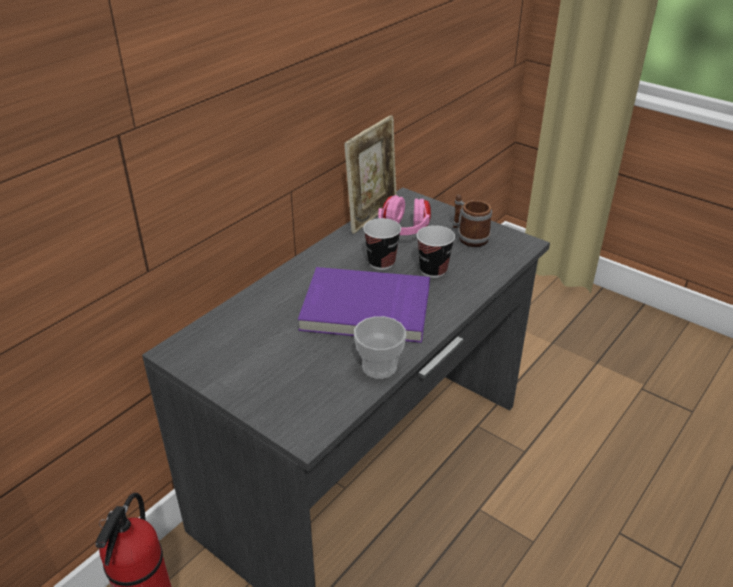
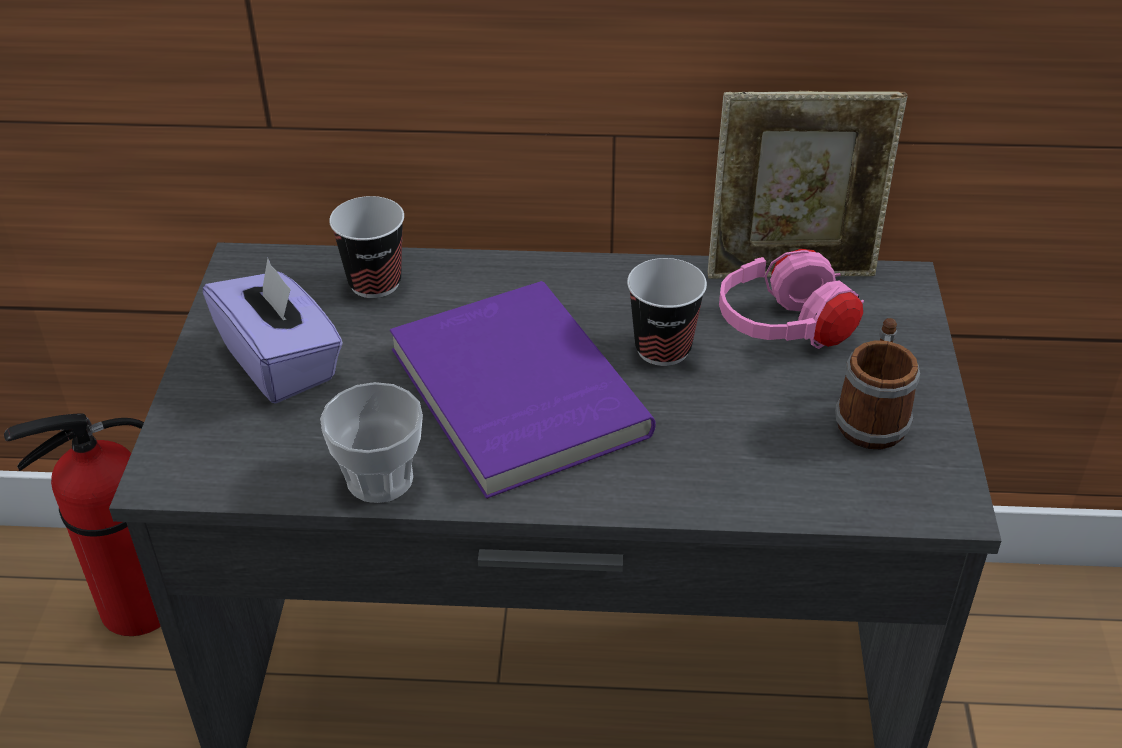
camera: 55 degrees right, 5 degrees up
cup [417,225,455,278] -> cup moved to [329,196,404,298]
none -> purple tissue box [203,258,343,404]

